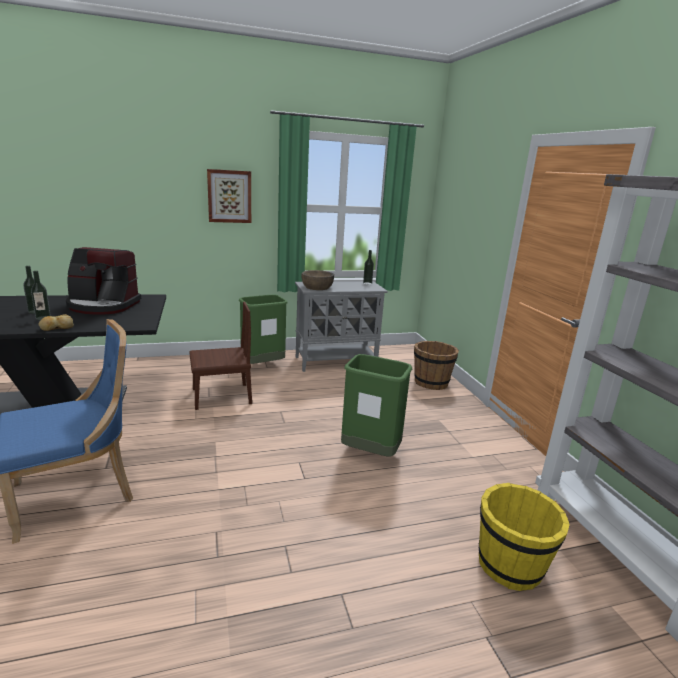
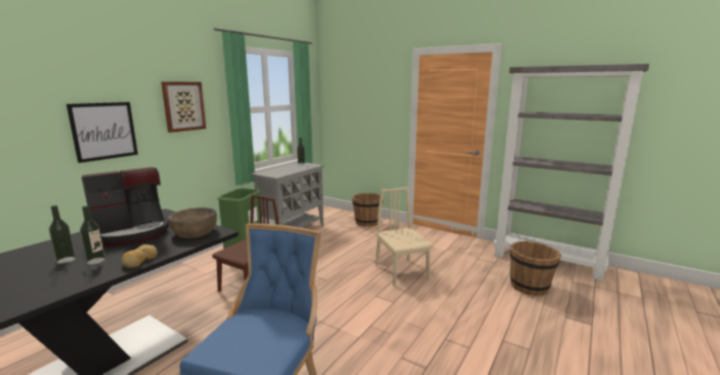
camera: 40 degrees left, 5 degrees down
brown bowl [302,270,334,290] -> brown bowl moved to [168,207,217,238]
green trash can [341,354,412,457] -> beige chair [376,187,433,286]
yellow bucket [479,483,570,591] -> brown bucket [510,241,561,296]
none -> picture [66,102,138,163]

